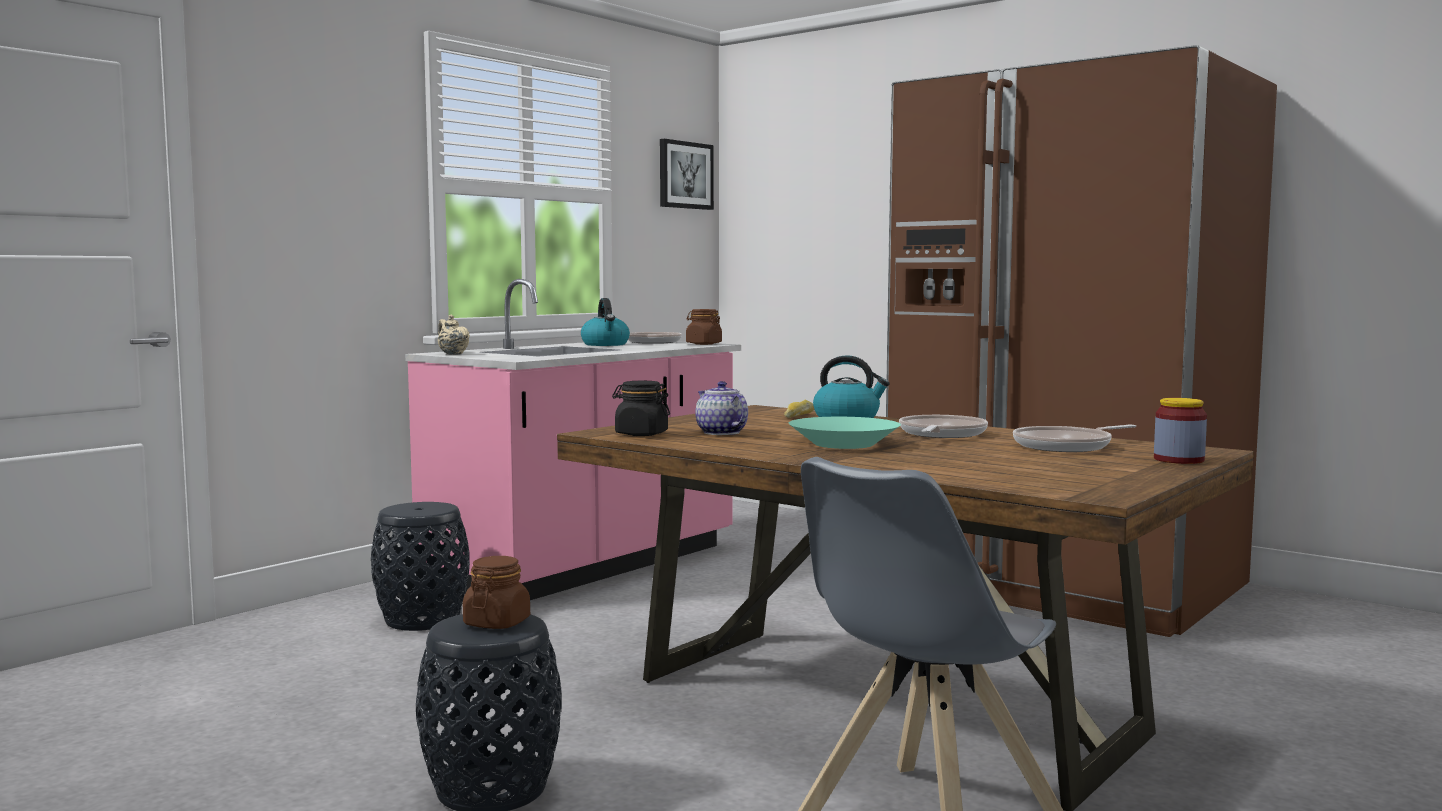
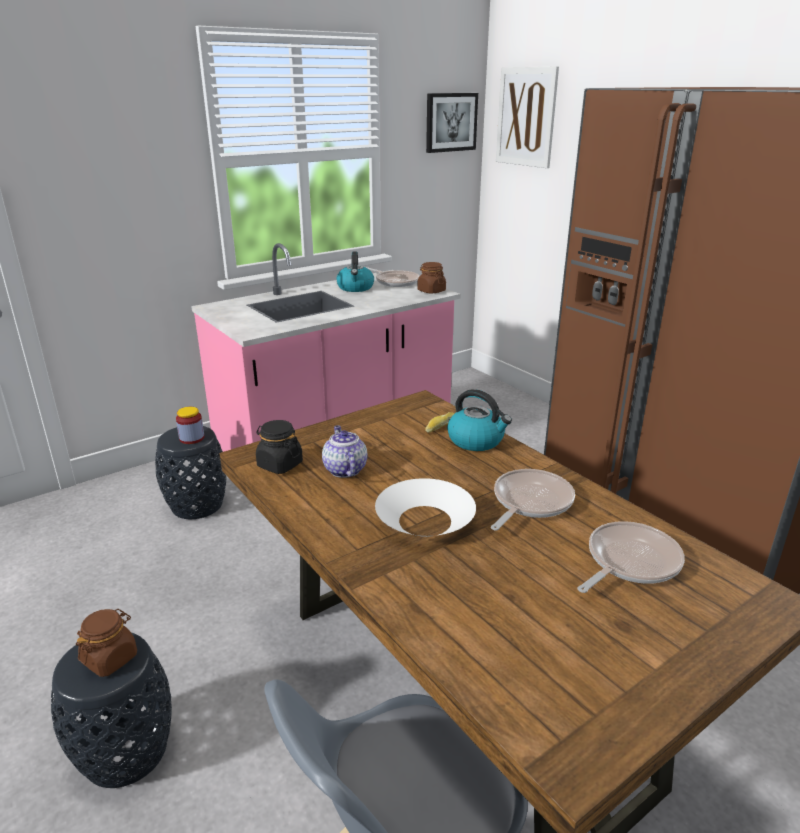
camera: 15 degrees right, 20 degrees up
beige teapot [438,315,470,355] -> none
turquoise bowl [788,417,901,449] -> white bowl [375,478,476,537]
frying pan [1013,425,1136,452] -> frying pan turned 150 degrees clockwise [577,521,685,593]
jar [1154,398,1207,464] -> jar moved to [176,407,204,444]
none -> picture [496,66,559,168]

